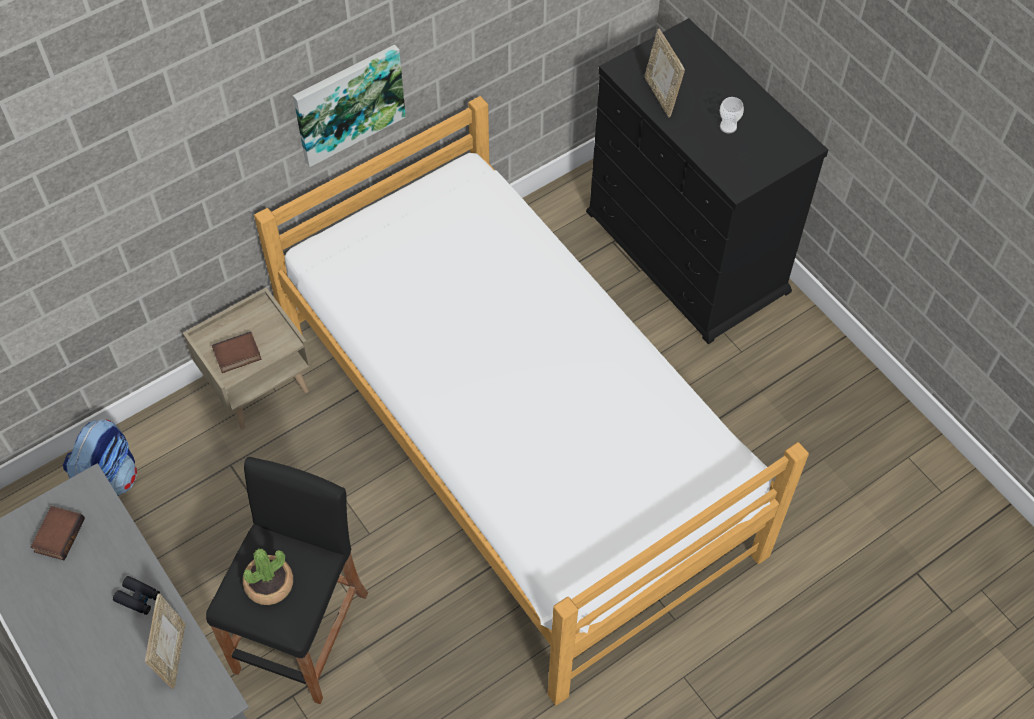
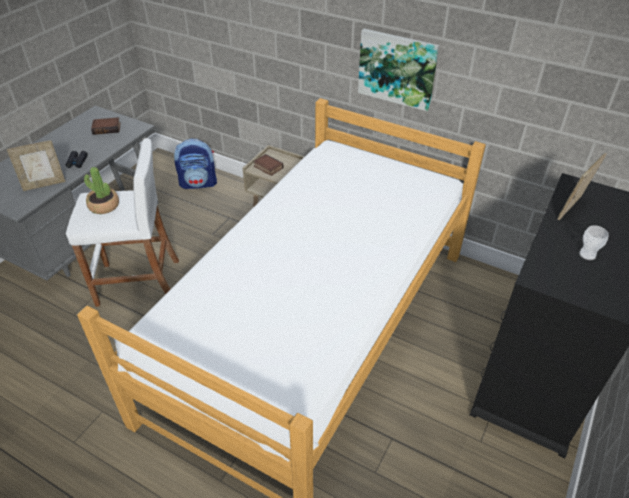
camera: 65 degrees right, 15 degrees down
black stool [206,457,368,704] -> white stool [66,138,179,307]

